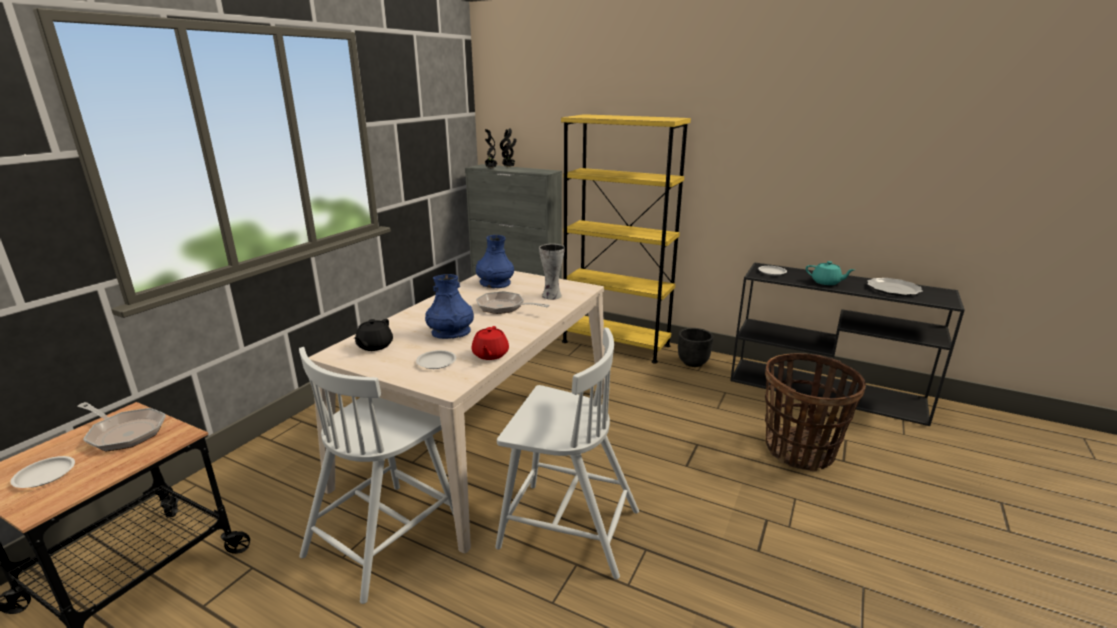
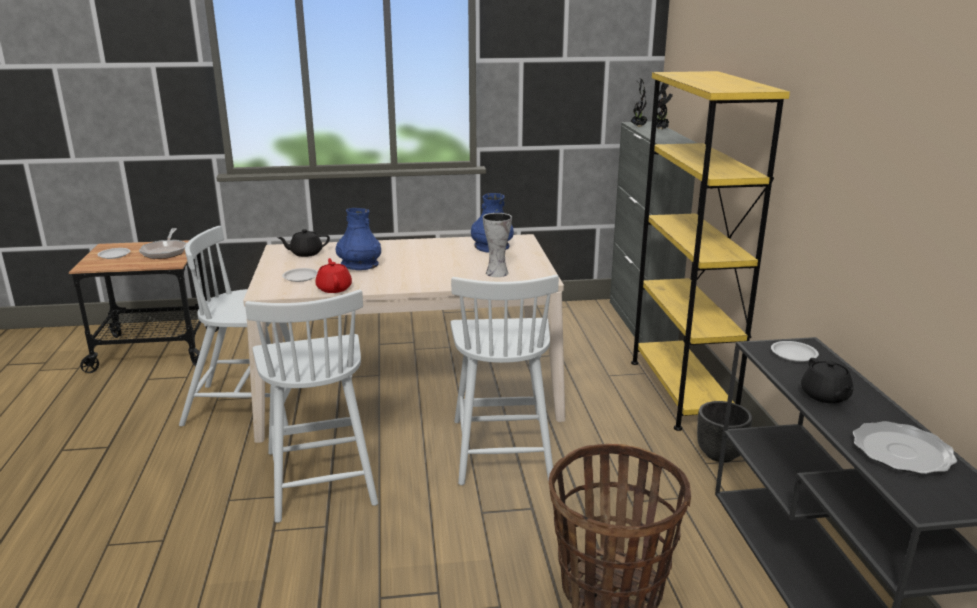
camera: 55 degrees right, 0 degrees up
red teapot [472,326,509,360] -> red teapot turned 105 degrees clockwise [316,258,352,293]
frying pan [476,291,550,314] -> none
turquoise teapot [806,261,855,285] -> black teapot [801,358,853,404]
none -> white chair [451,275,559,485]

